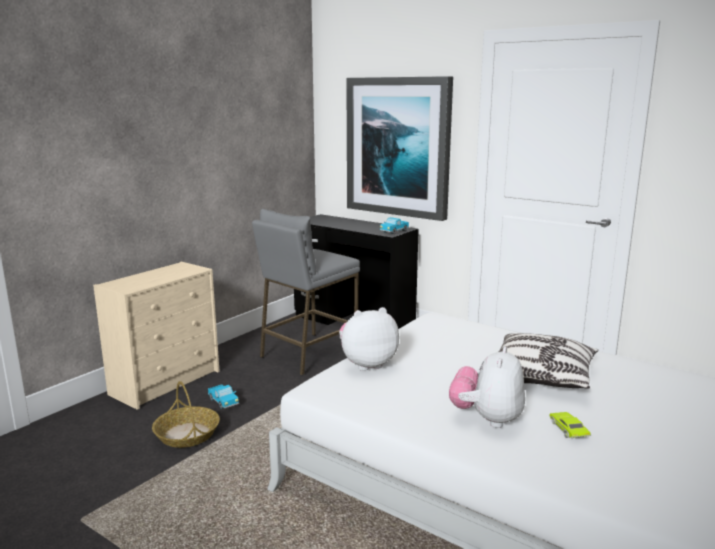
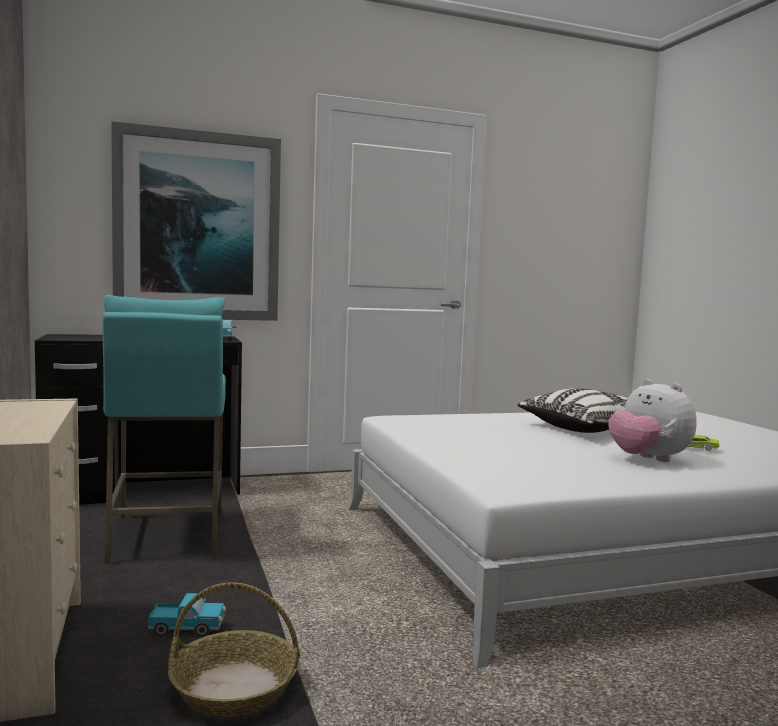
camera: 55 degrees left, 10 degrees down
grey stool [252,209,360,375] -> turquoise stool [103,295,226,563]
plush toy [339,307,399,371] -> none

